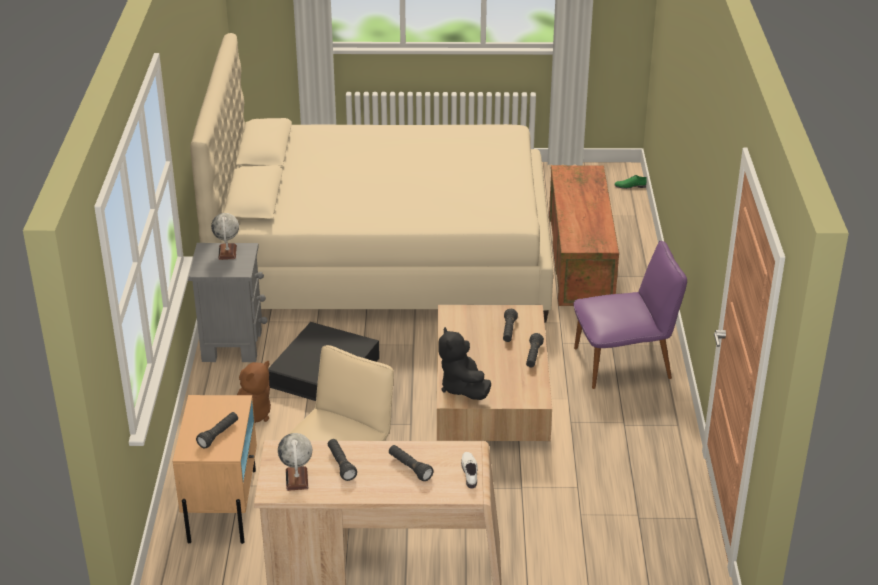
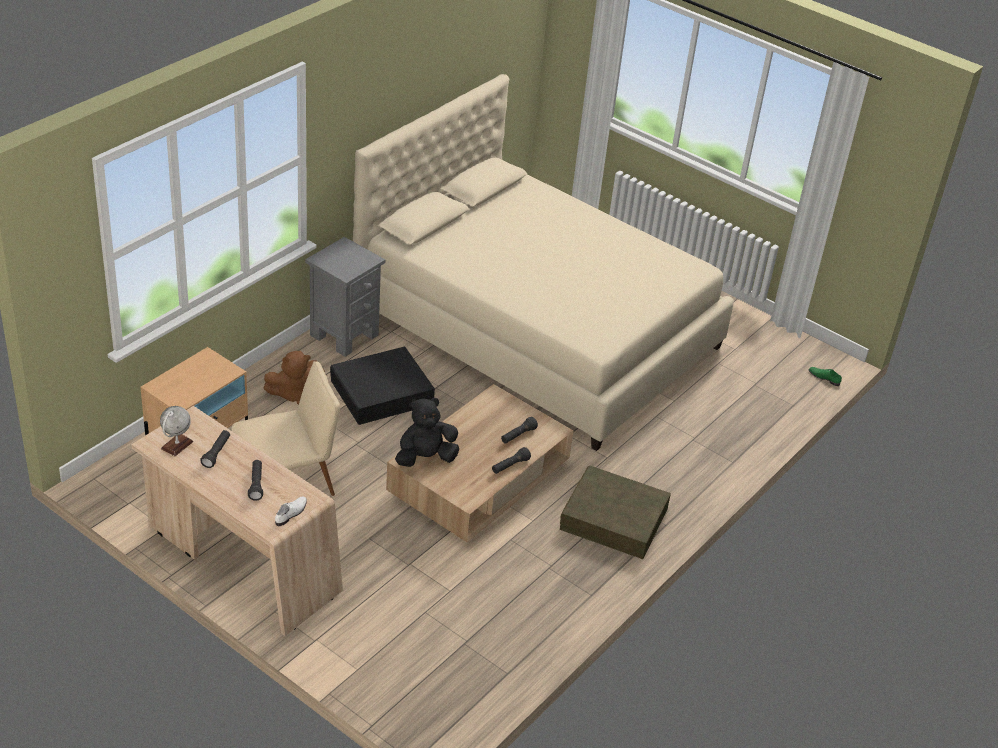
camera: 35 degrees right, 5 degrees up
black flashlight [196,412,238,449] -> none
globe [211,213,239,260] -> none
black plush toy [438,327,491,400] -> black plush toy turned 45 degrees clockwise [395,397,459,467]
brown bench [549,165,619,306] -> none
purple chair [573,241,687,389] -> brown storage box [560,466,671,559]

